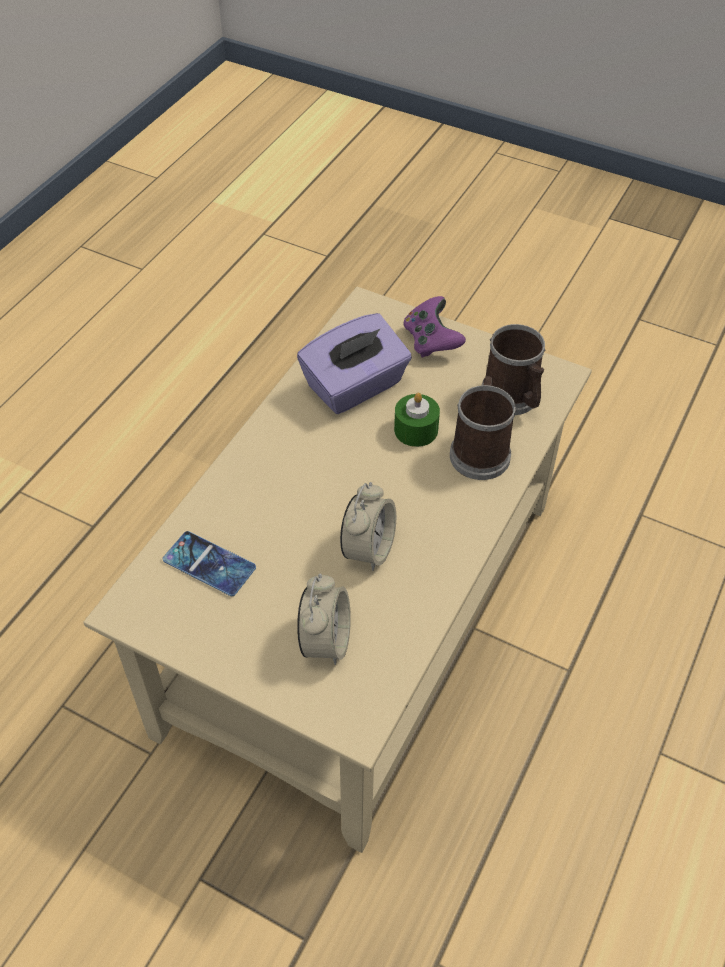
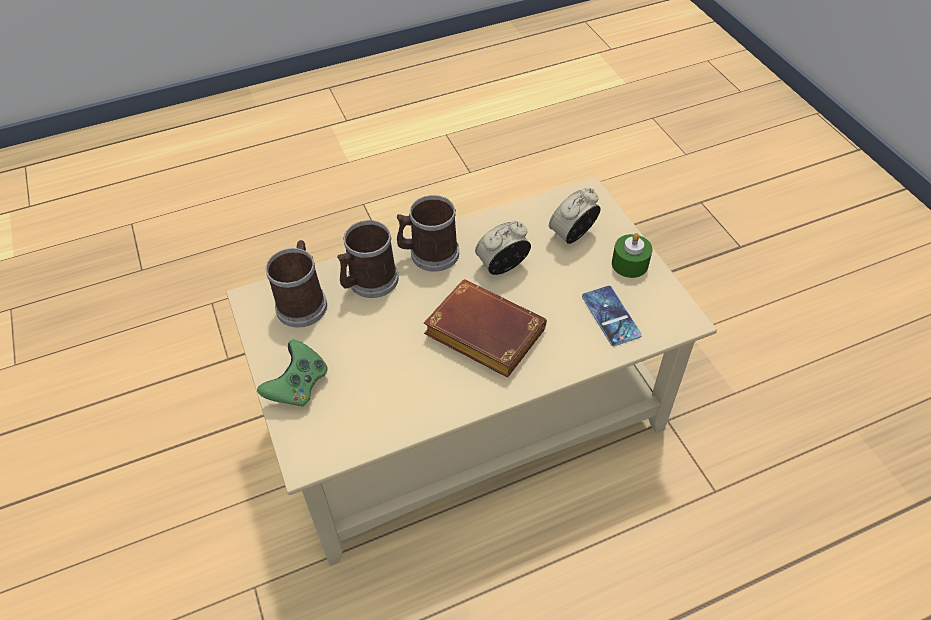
camera: 140 degrees left, 0 degrees up
purple tissue box [297,313,412,414] -> none
green candle [394,393,440,447] -> green candle moved to [612,233,652,278]
purple game controller [403,296,466,358] -> green game controller [257,340,328,406]
none -> mug [397,195,459,272]
none -> brown book [424,279,547,378]

